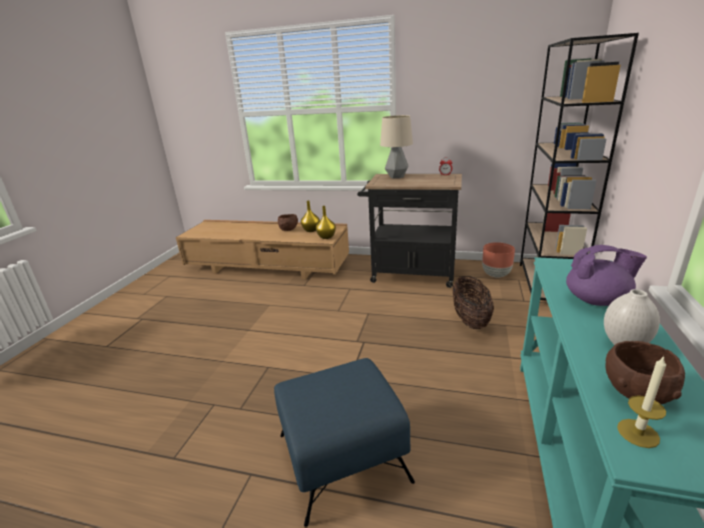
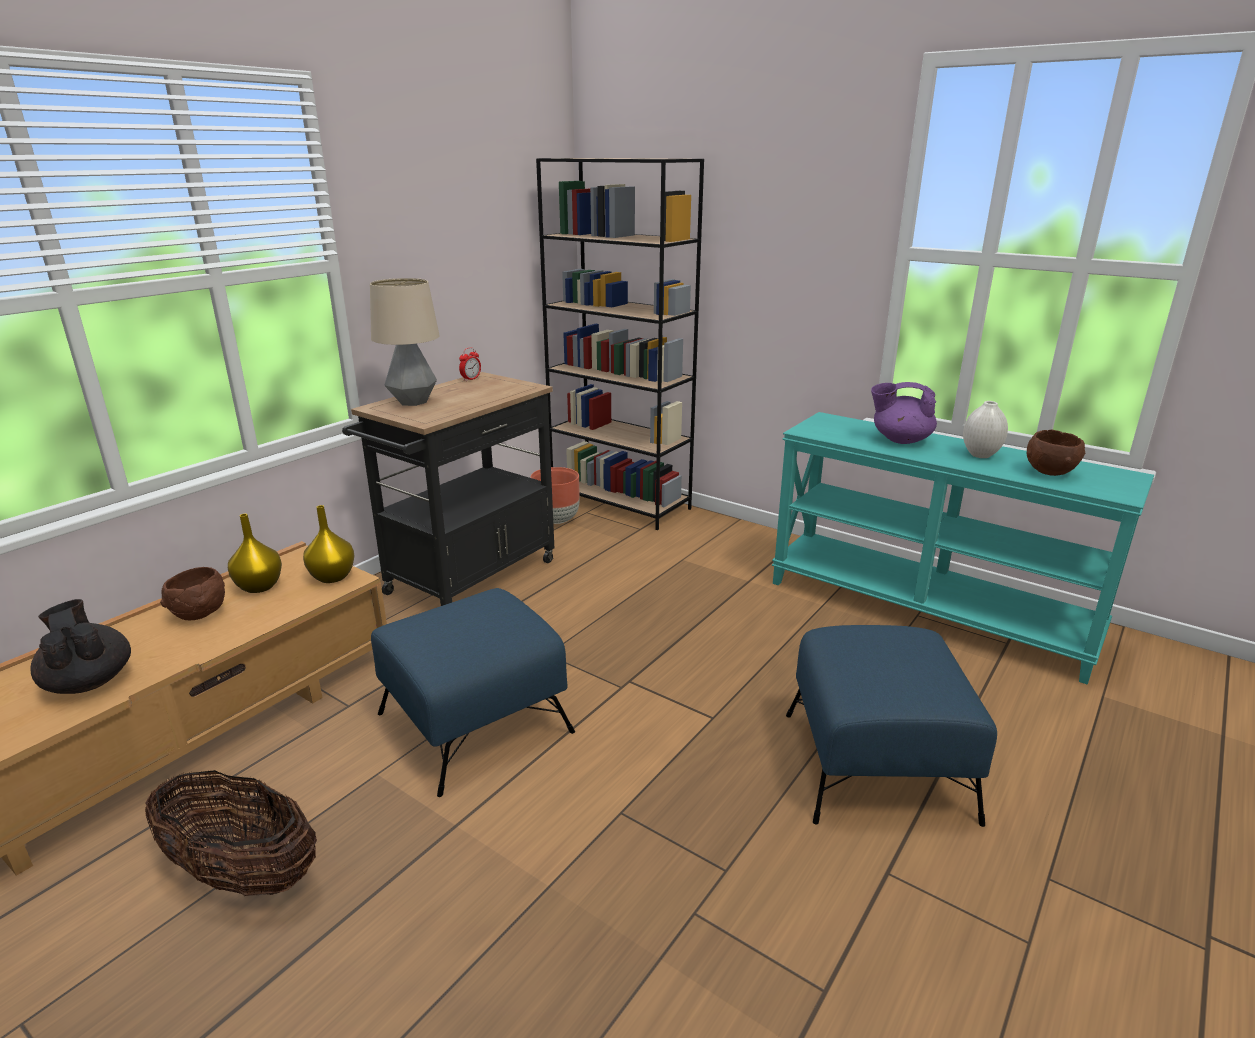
camera: 70 degrees left, 0 degrees up
basket [452,276,494,329] -> basket moved to [145,770,317,896]
purple teapot [566,245,647,306] -> purple teapot turned 105 degrees counterclockwise [871,382,937,444]
candle [617,355,666,448] -> none
none -> black teapot [30,599,131,694]
none -> blue ottoman [371,588,575,797]

